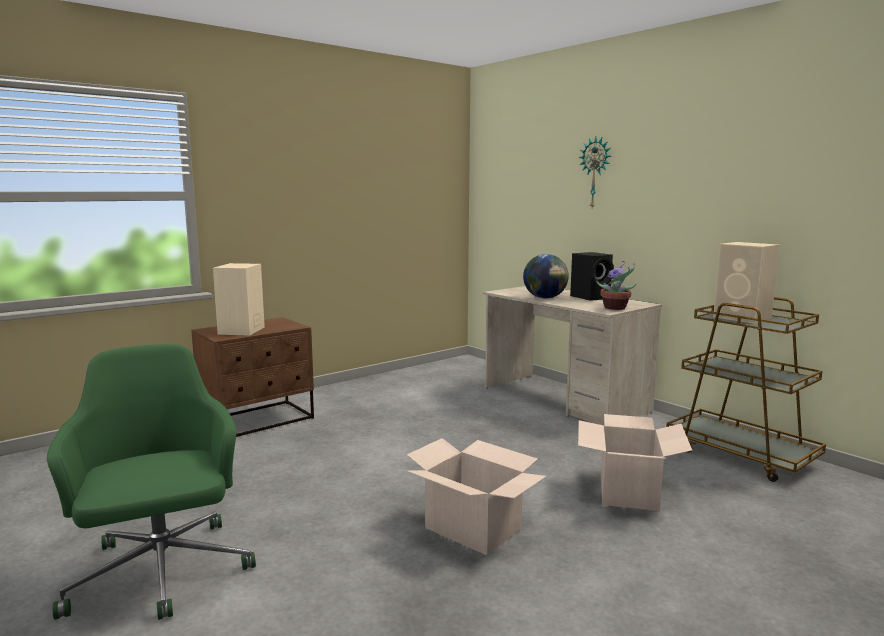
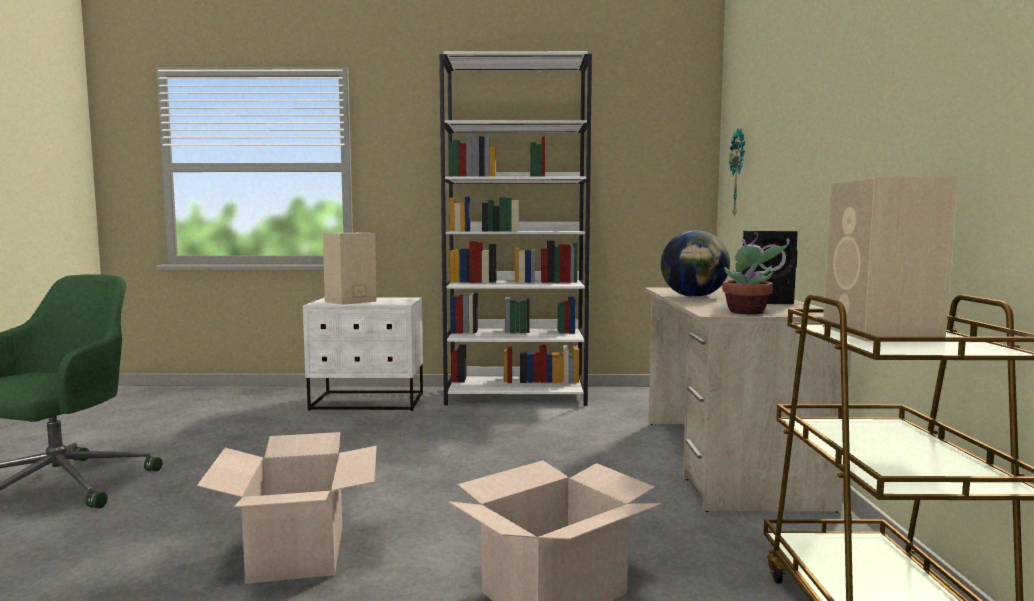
camera: 40 degrees right, 5 degrees down
brown nightstand [191,317,314,437] -> white nightstand [303,297,423,411]
wall clock [579,137,611,208] -> wall clock moved to [729,128,745,218]
none -> white bookcase [439,51,592,406]

